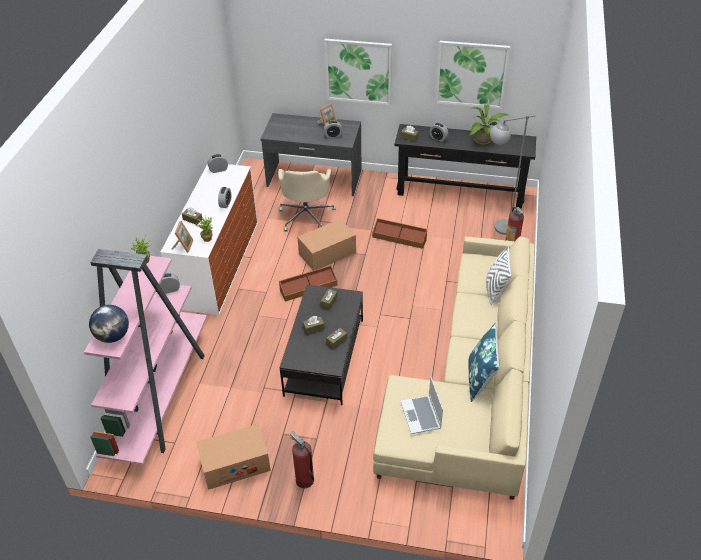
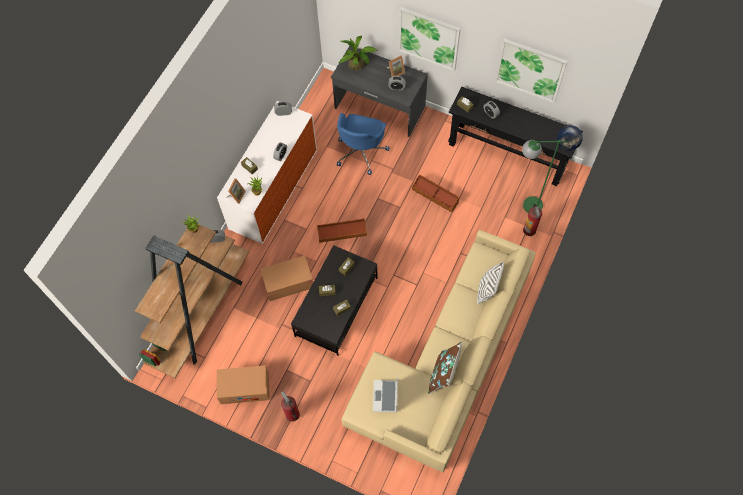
camera: 15 degrees right, 20 degrees up
pink bookcase [84,249,207,465] -> brown bookcase [135,225,249,378]
globe [89,305,129,343] -> globe moved to [557,125,583,151]
beige office chair [278,169,336,232] -> blue office chair [337,113,390,175]
cardboard box [297,219,356,271] -> cardboard box moved to [260,255,313,301]
potted plant [468,105,508,145] -> potted plant moved to [338,36,378,71]
blue pillow [468,323,500,402] -> brown pillow [428,342,462,394]
grey floor lamp [490,115,536,235] -> green floor lamp [522,140,567,213]

